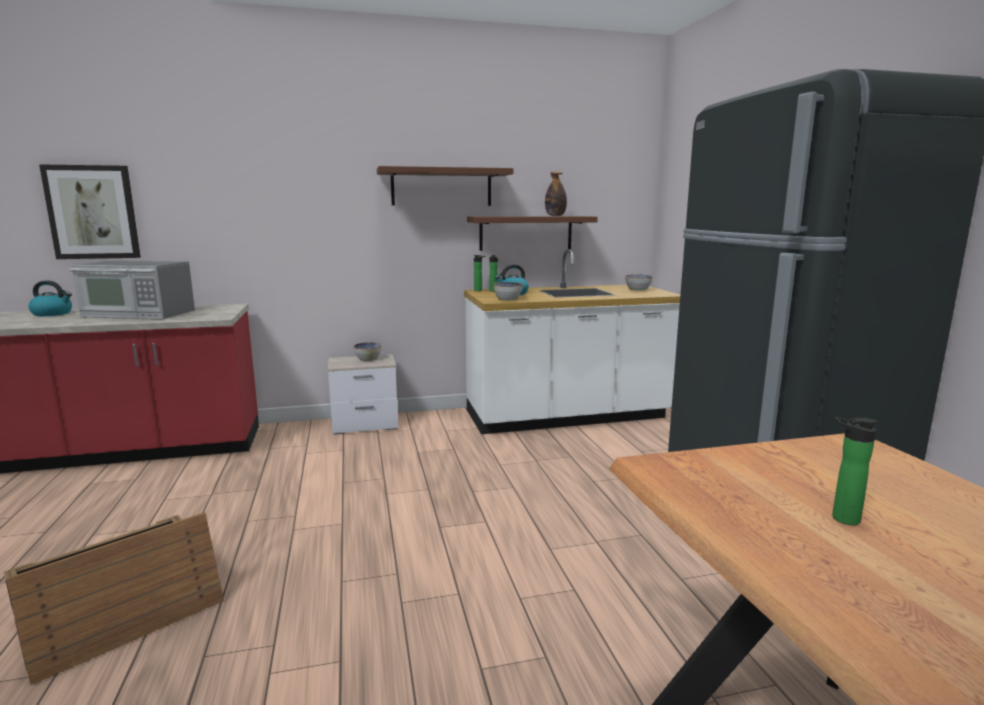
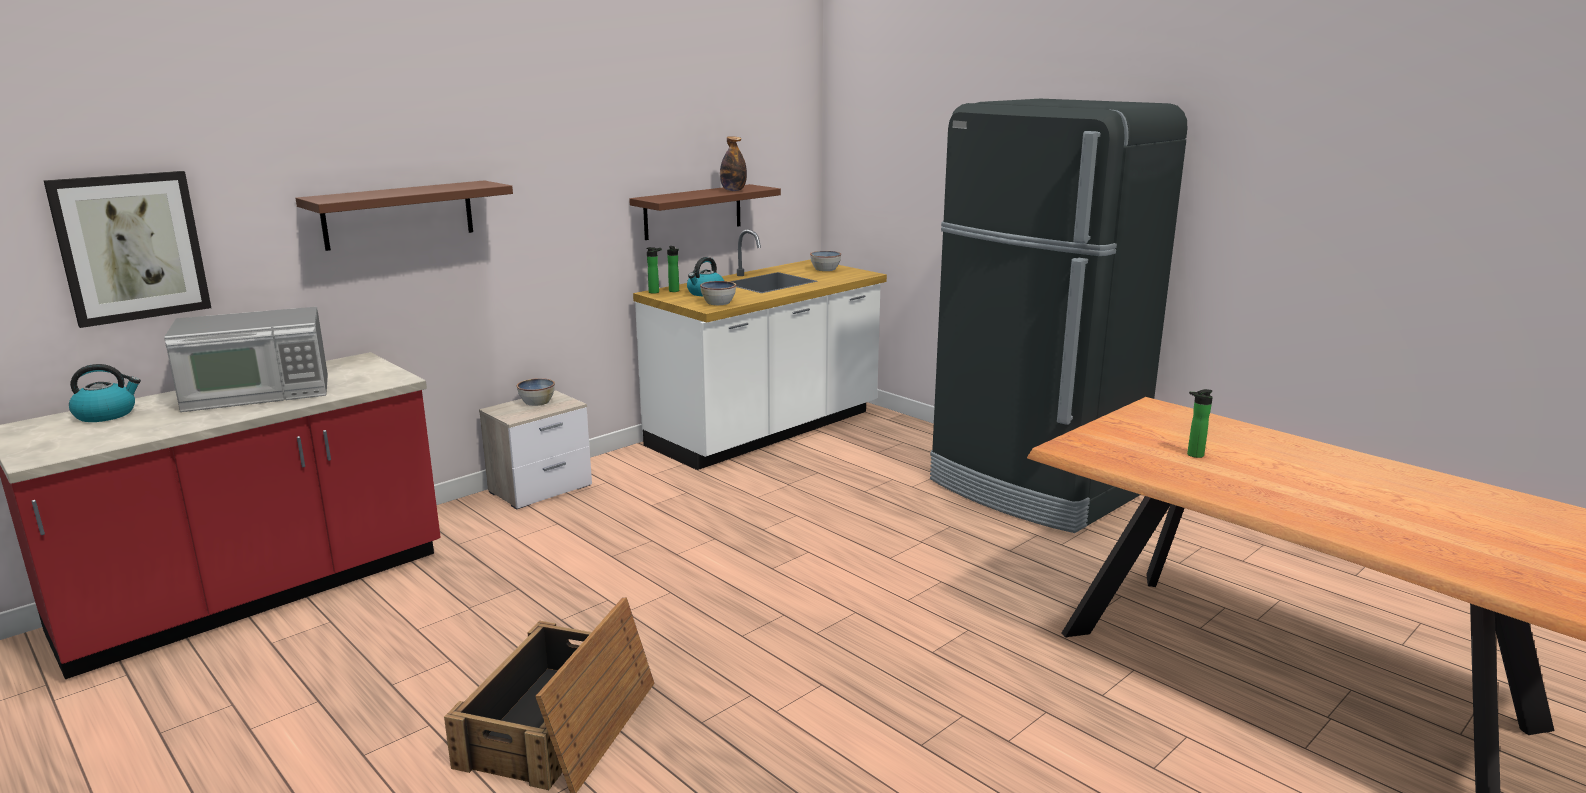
camera: 30 degrees left, 5 degrees up
brown shelf [377,166,513,206] -> brown shelf moved to [296,180,513,251]

